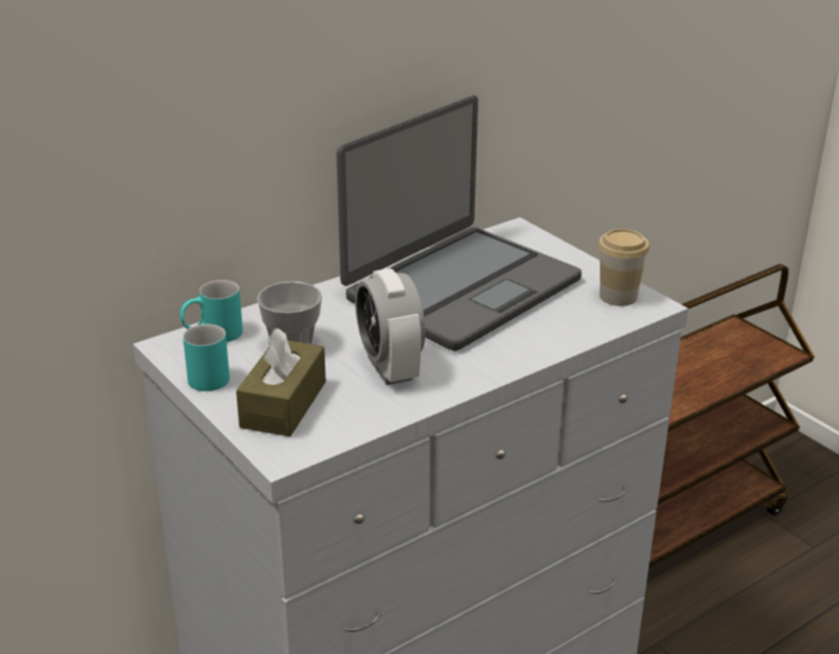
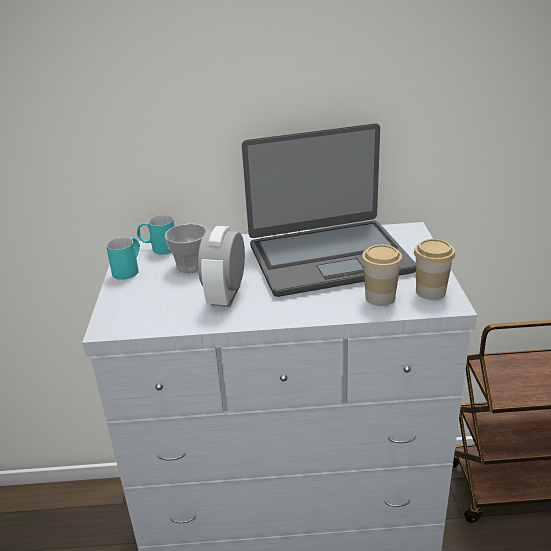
camera: 35 degrees right, 0 degrees up
brown tissue box [236,328,326,437] -> none
none -> cup [361,245,403,306]

